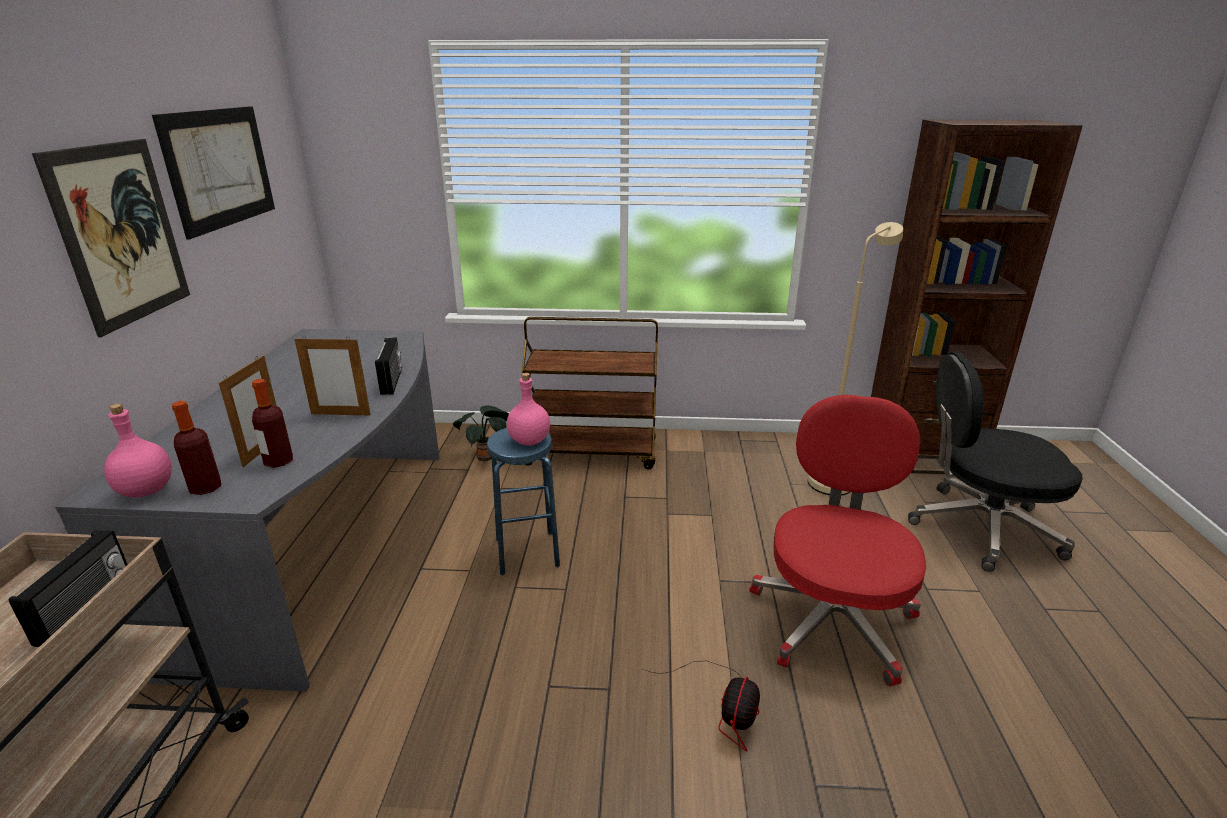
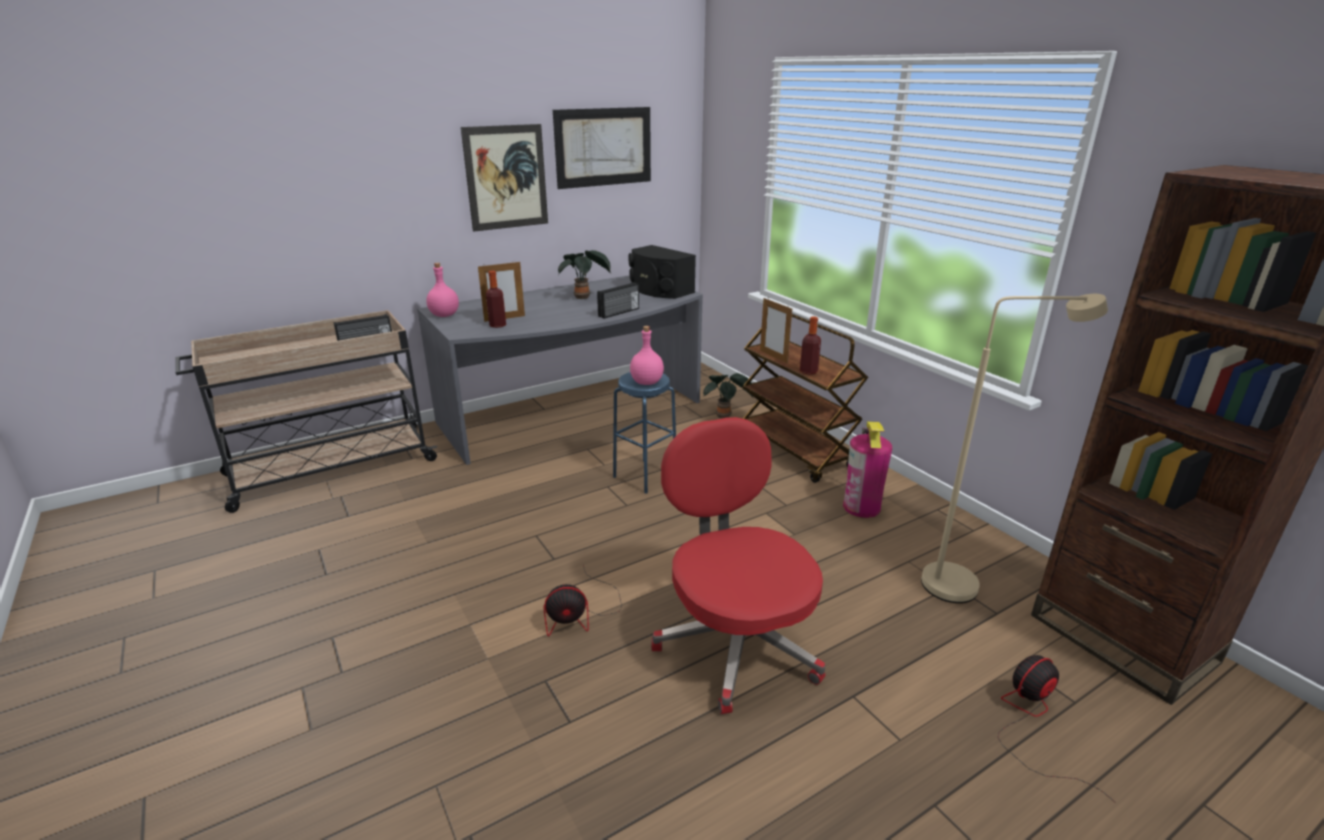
camera: 55 degrees right, 0 degrees up
bottle [172,401,222,495] -> bottle moved to [800,316,821,374]
picture frame [295,336,371,415] -> picture frame moved to [760,298,792,363]
red office chair [749,395,926,686] -> red office chair turned 90 degrees counterclockwise [651,417,825,714]
black office chair [908,352,1083,572] -> fan [998,655,1116,803]
none -> potted plant [558,250,611,299]
none -> black speaker [628,245,696,299]
none -> fire extinguisher [843,421,892,518]

